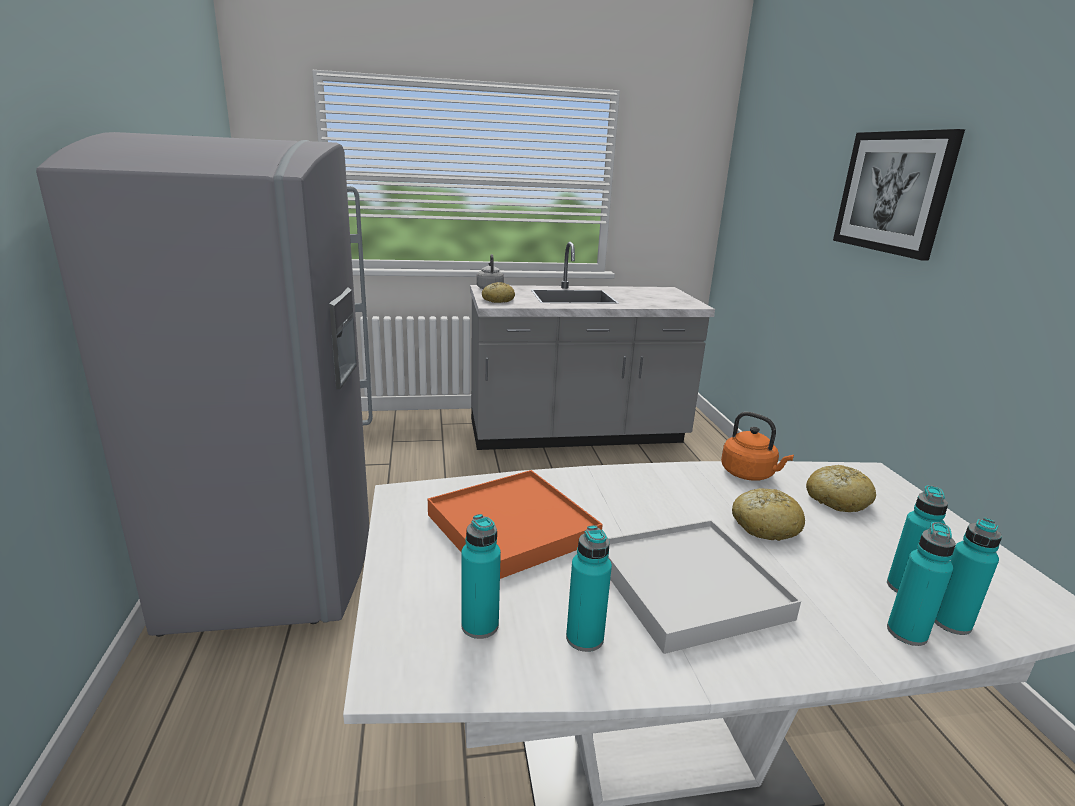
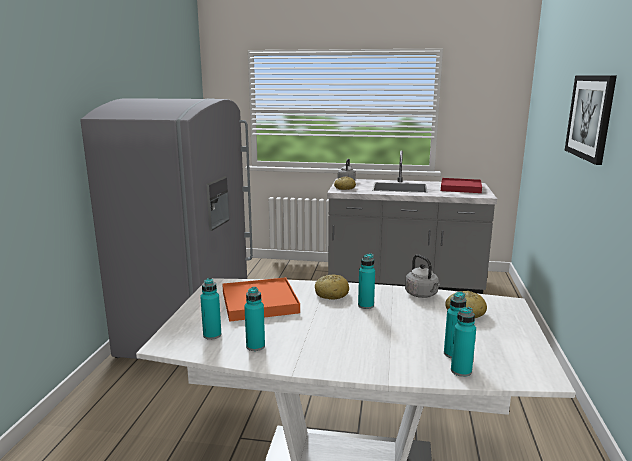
camera: 20 degrees right, 5 degrees down
white tray [608,520,801,654] -> none
orange kettle [721,412,794,481] -> grey kettle [405,255,440,298]
bread [732,488,805,541] -> bread moved to [315,274,349,300]
turquoise bottle [887,522,956,646] -> turquoise bottle moved to [358,253,375,309]
none -> red tray [441,178,482,193]

